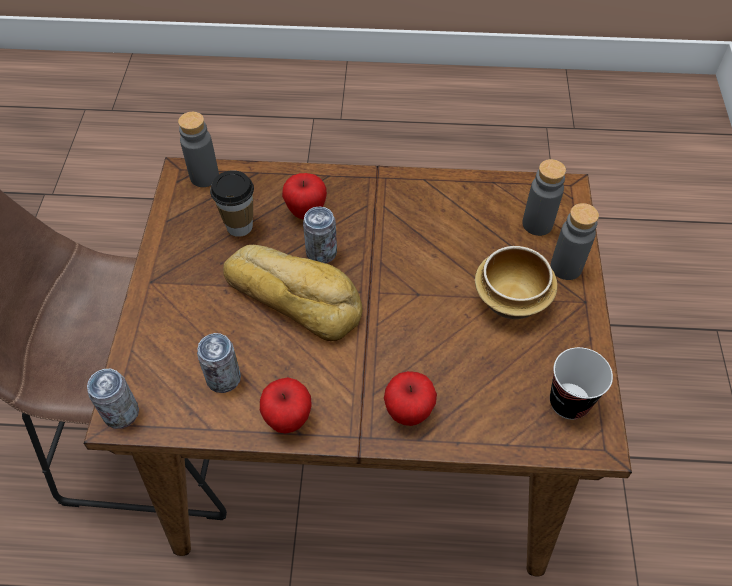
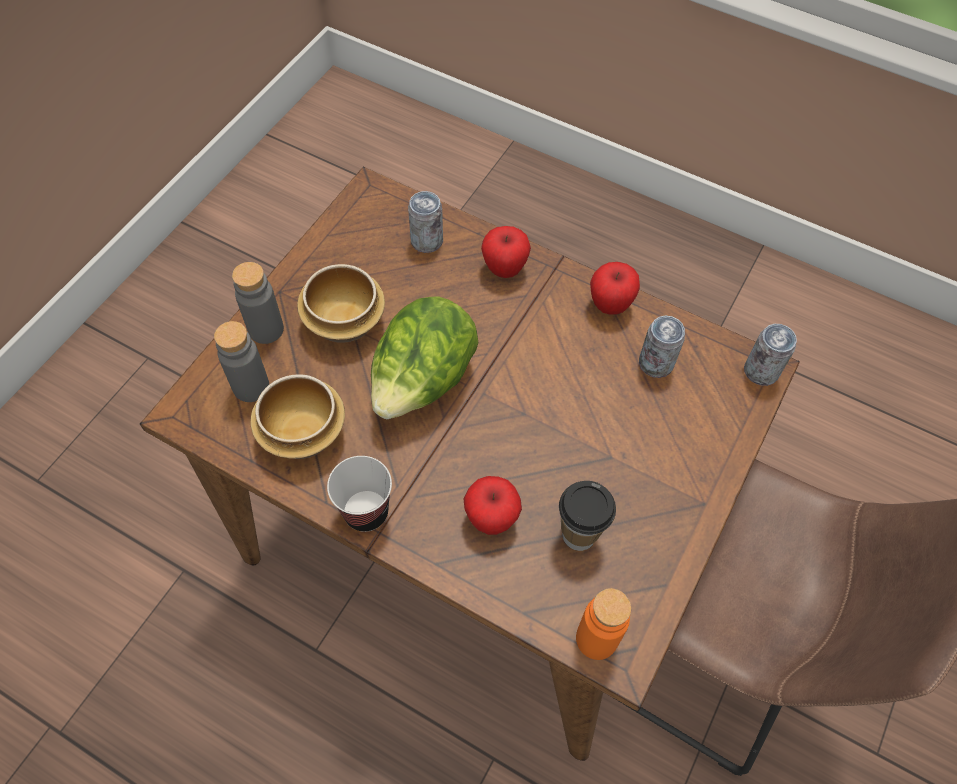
camera: 155 degrees left, 5 degrees up
grey bottle [178,112,219,187] -> orange bottle [576,588,631,660]
bread [223,245,362,341] -> none
can [303,206,337,263] -> can moved to [408,191,443,253]
cup [550,347,613,419] -> cup moved to [327,456,392,532]
none -> bowl [250,374,345,459]
none -> lettuce [371,296,479,419]

